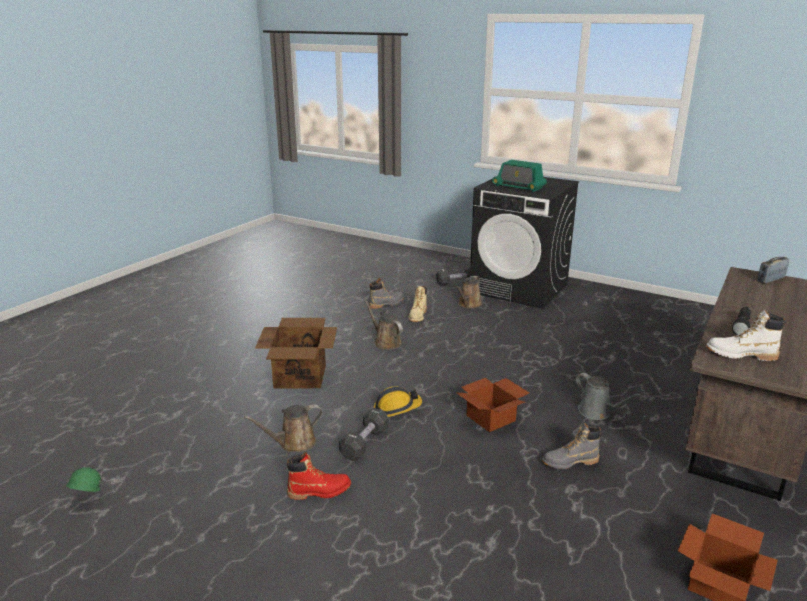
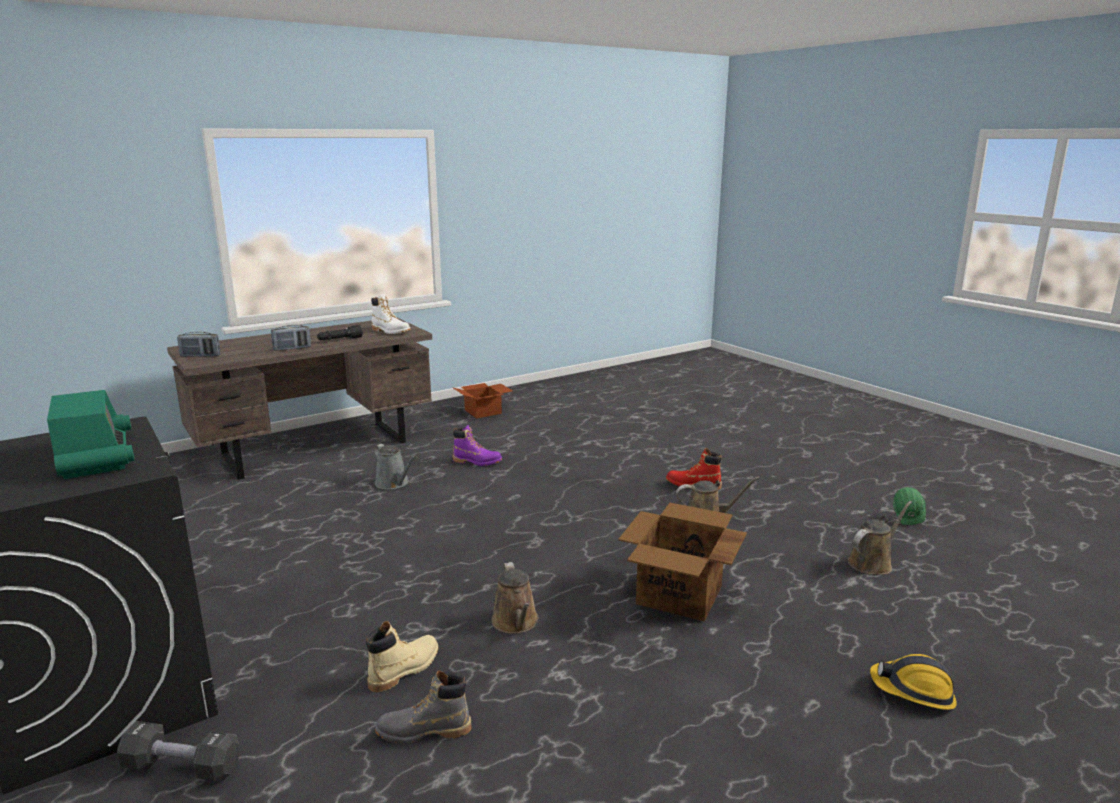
camera: 155 degrees left, 5 degrees down
black dumbbell [339,408,389,461] -> none
hard hat [374,386,422,417] -> hard hat moved to [870,654,957,710]
brown watering can [456,276,482,309] -> brown watering can moved to [848,501,912,575]
cardboard box [456,378,529,432] -> none
grey boot [542,423,601,469] -> purple boot [452,425,502,466]
grey watering can [576,373,641,420] -> grey watering can turned 150 degrees clockwise [374,444,417,489]
none -> radio [271,325,311,351]

